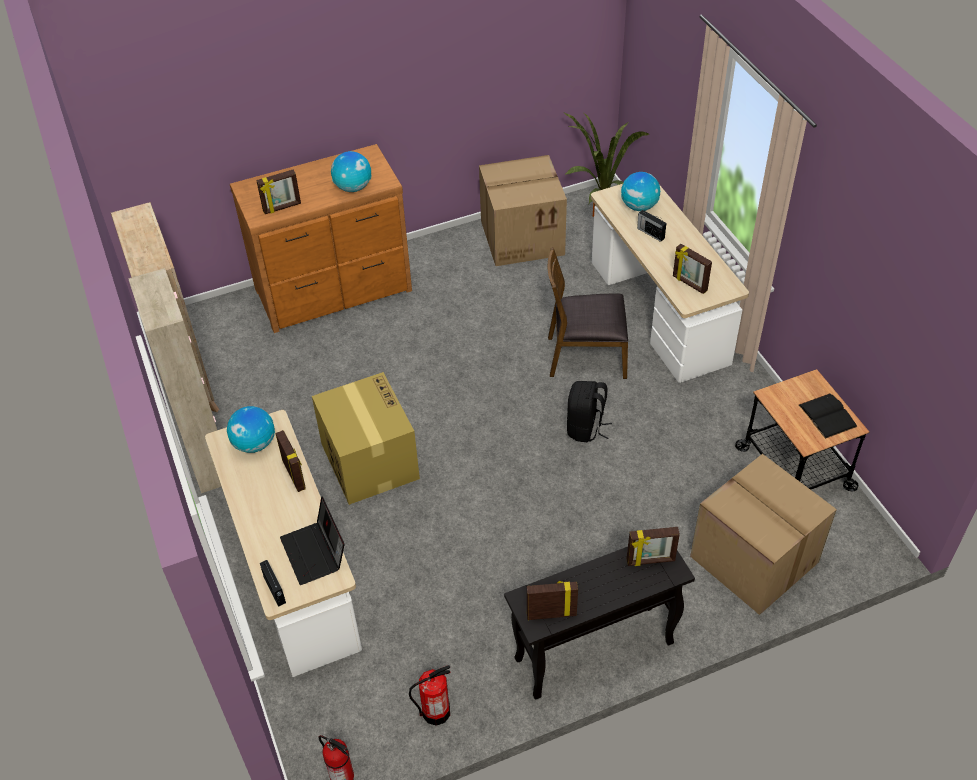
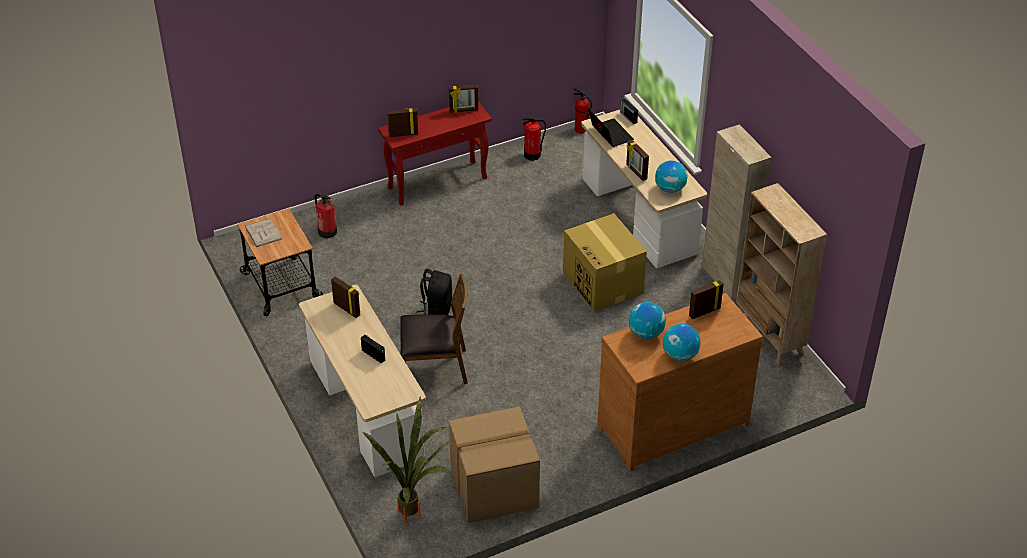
camera: 175 degrees right, 5 degrees down
black console table [504,547,695,700] -> red console table [378,101,492,206]
globe [621,172,660,211] -> globe moved to [663,324,701,361]
cardboard box [690,454,837,615] -> fire extinguisher [314,194,337,238]
black book [799,393,857,439] -> white book [245,218,282,247]

